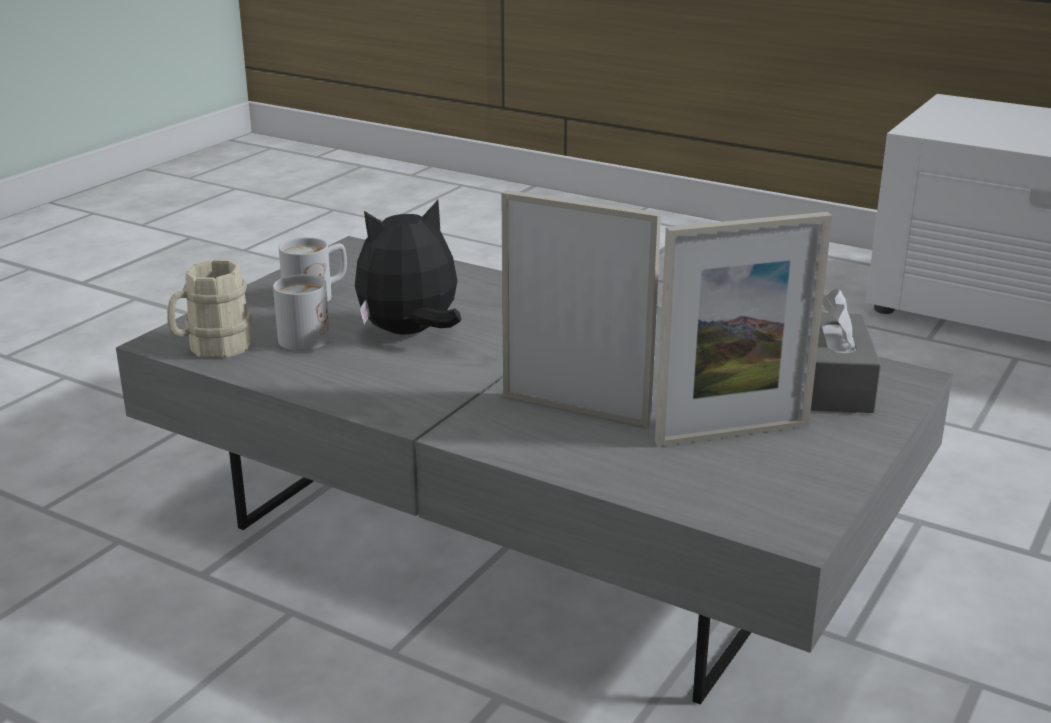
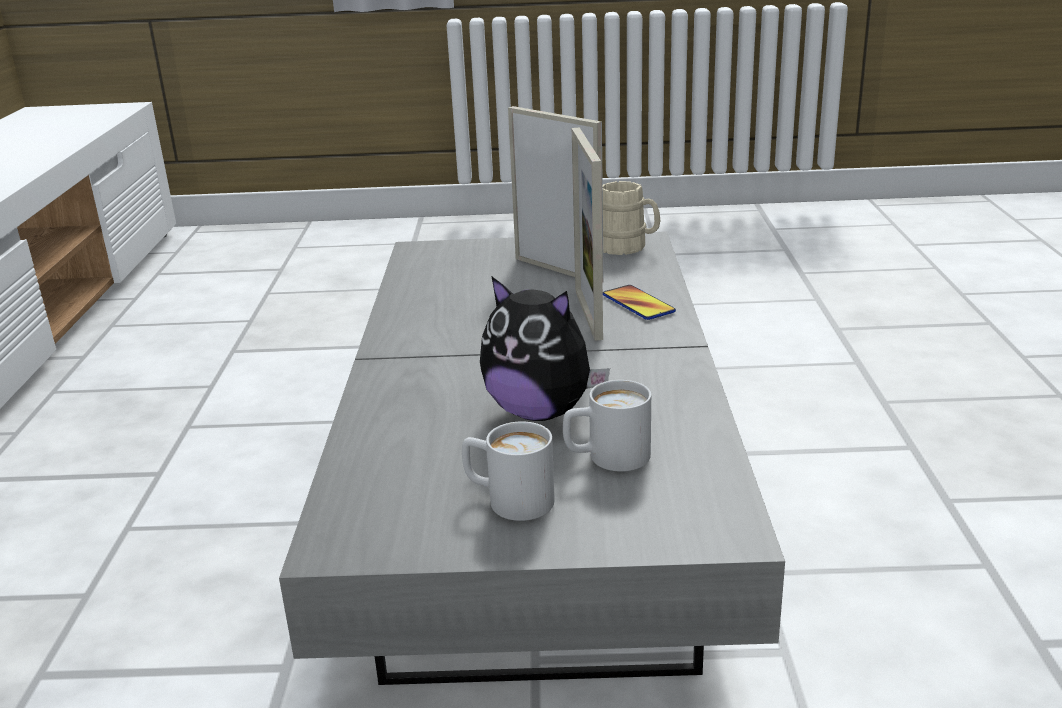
camera: 120 degrees left, 0 degrees up
beige mug [167,260,252,358] -> beige mug moved to [603,181,660,255]
grey tissue box [811,288,881,413] -> none
none -> phone [603,285,676,320]

